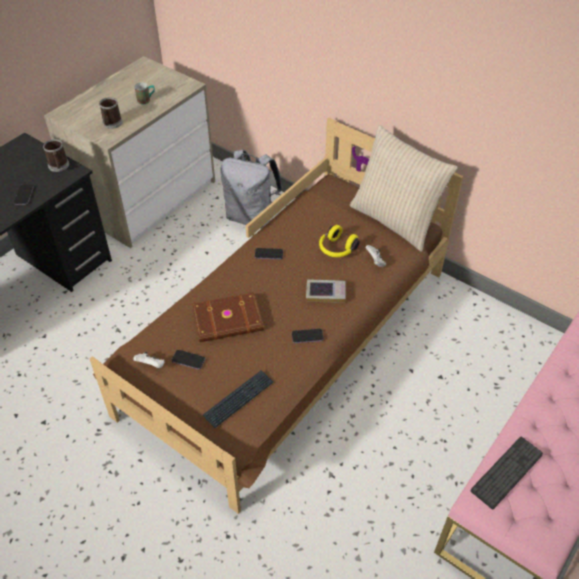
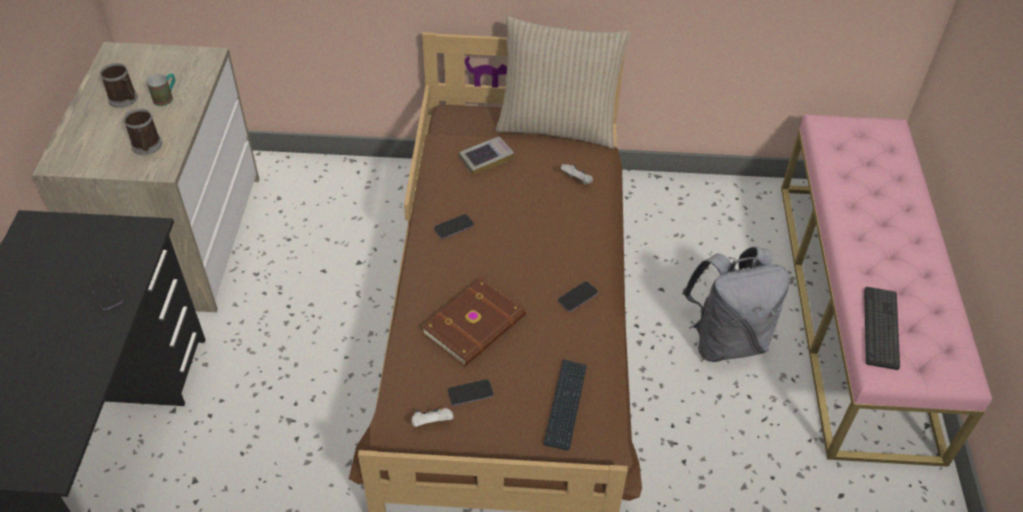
camera: 35 degrees left, 0 degrees up
mug [43,139,69,172] -> mug moved to [100,63,138,108]
grey backpack [220,150,283,228] -> grey backpack moved to [682,247,789,362]
book [306,279,346,303] -> book moved to [459,137,514,175]
yellow headphones [319,225,360,257] -> none

